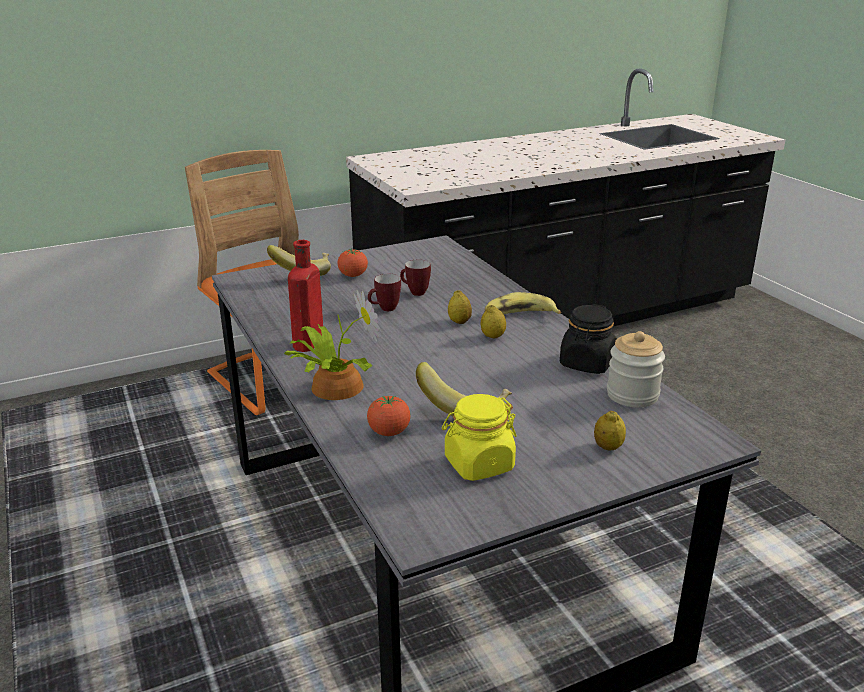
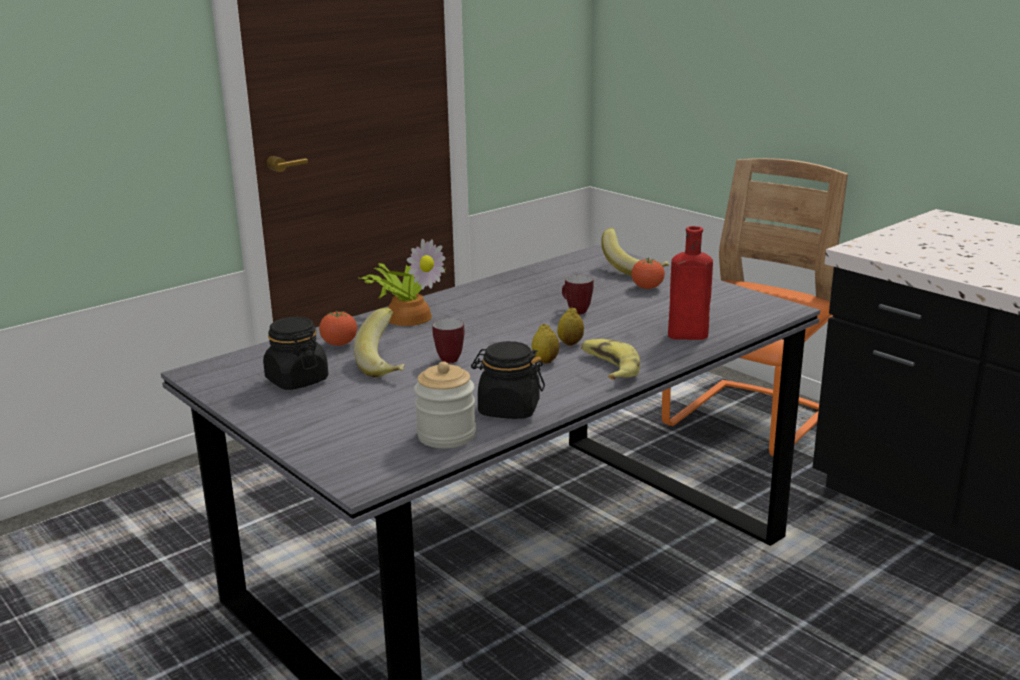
camera: 75 degrees right, 5 degrees down
red bottle [288,240,323,352] -> red bottle moved to [668,226,713,340]
mug [400,260,431,296] -> mug moved to [432,319,465,363]
yellow jar [442,394,517,481] -> black jar [263,317,328,390]
lemon [594,411,626,450] -> none

